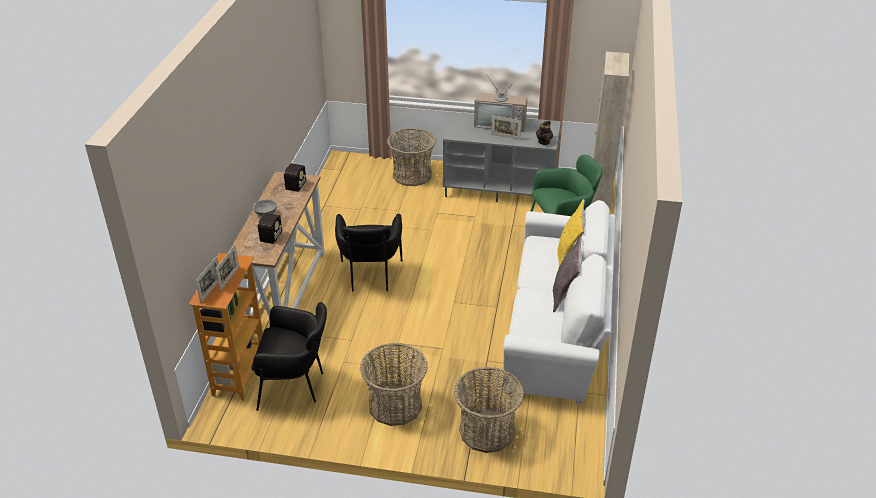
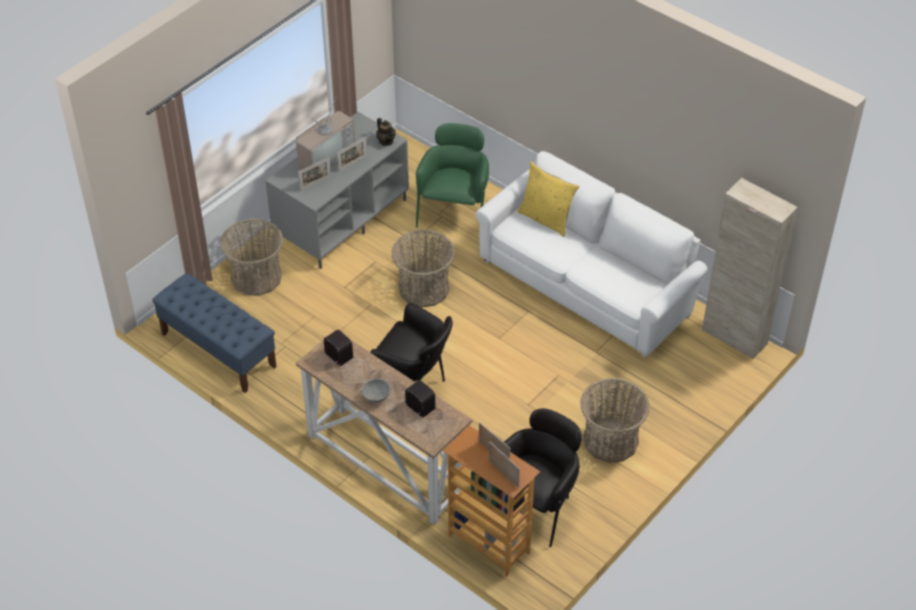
camera: 60 degrees left, 10 degrees up
basket [454,367,524,453] -> basket moved to [391,230,455,308]
grey pillow [553,236,583,312] -> none
beige cabinet [591,51,629,209] -> beige cabinet moved to [702,178,798,360]
none -> blue bench [152,273,276,393]
none -> picture frame [298,157,331,191]

